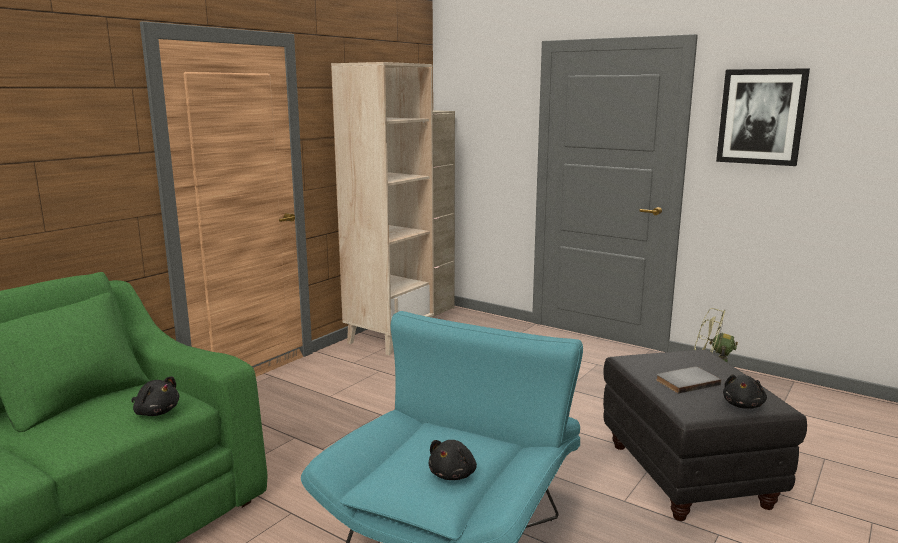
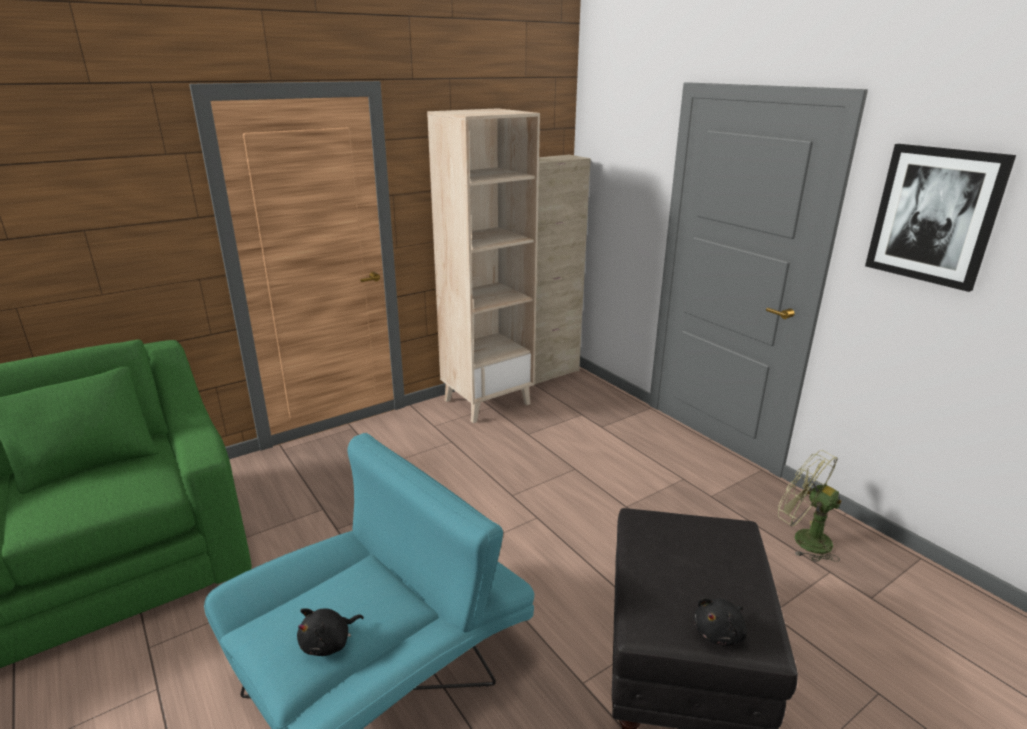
camera: 20 degrees right, 10 degrees up
black plush toy [132,376,179,416] -> none
grey book [656,367,721,394] -> none

